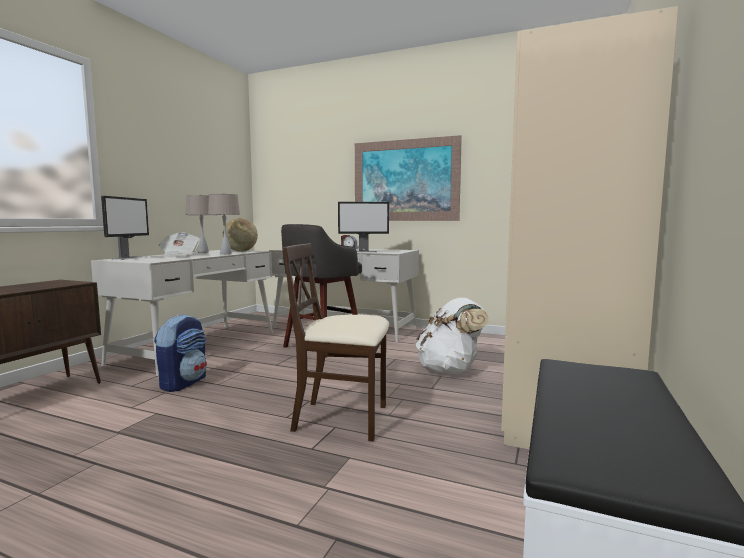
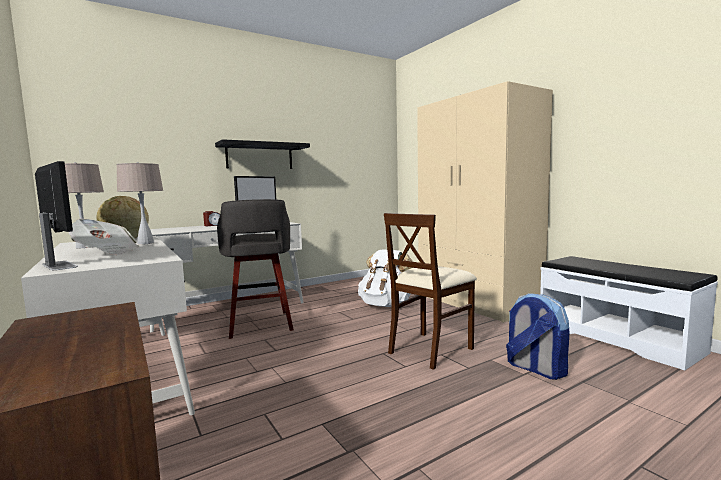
camera: 55 degrees left, 0 degrees up
backpack [154,314,207,392] -> backpack moved to [506,293,569,380]
picture [355,135,462,221] -> black shelf [215,139,310,169]

